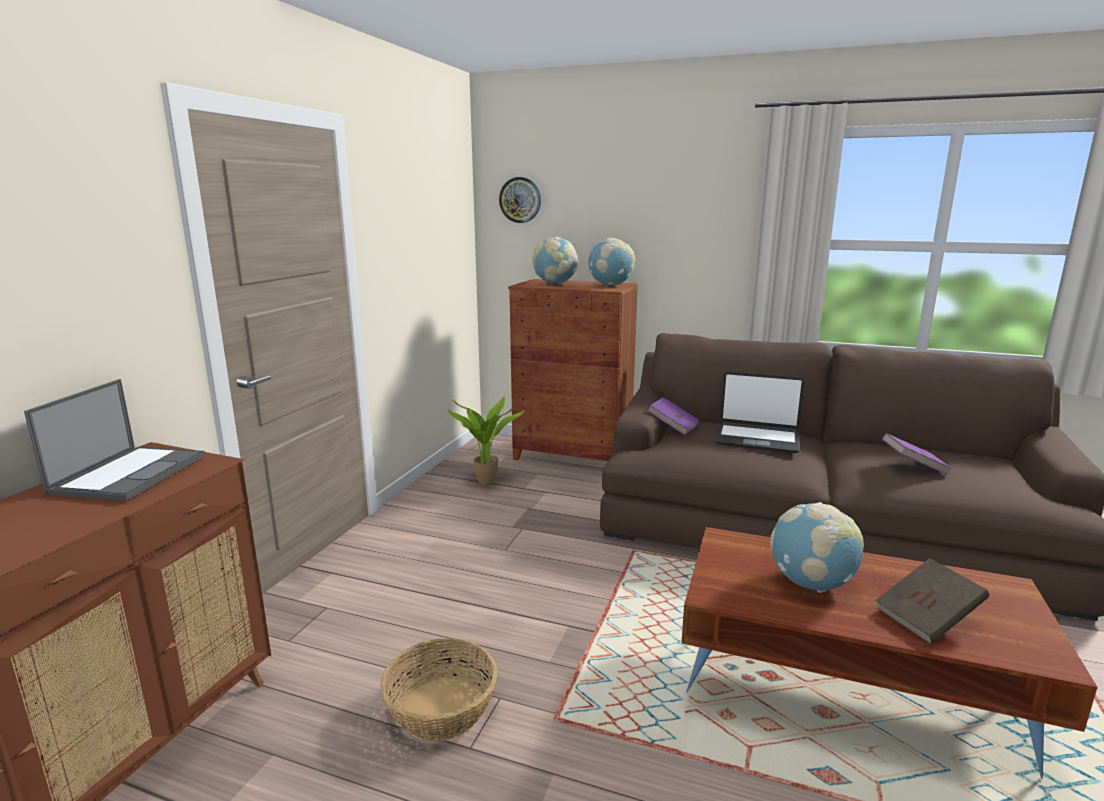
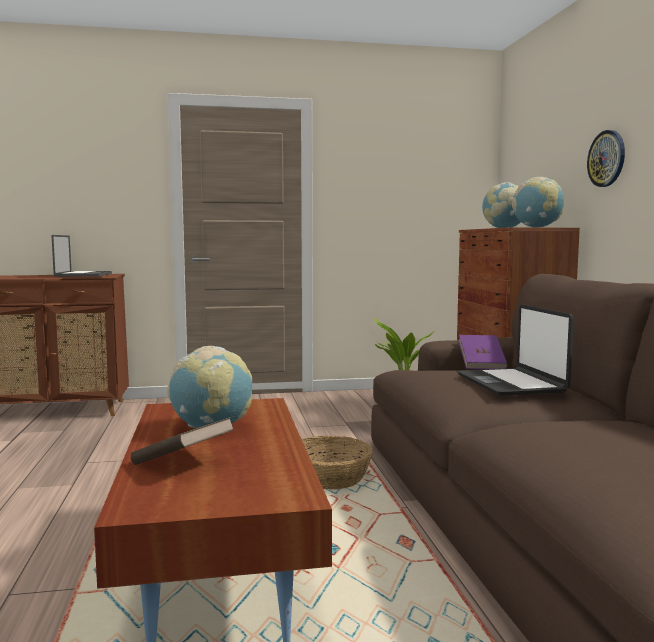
camera: 60 degrees right, 10 degrees down
laptop [24,379,206,501] -> laptop turned 75 degrees counterclockwise [51,235,112,277]
basket [380,638,497,741] -> basket moved to [302,435,373,490]
wall clock [499,177,541,223] -> wall clock moved to [587,130,625,187]
purple book [882,433,951,475] -> none

